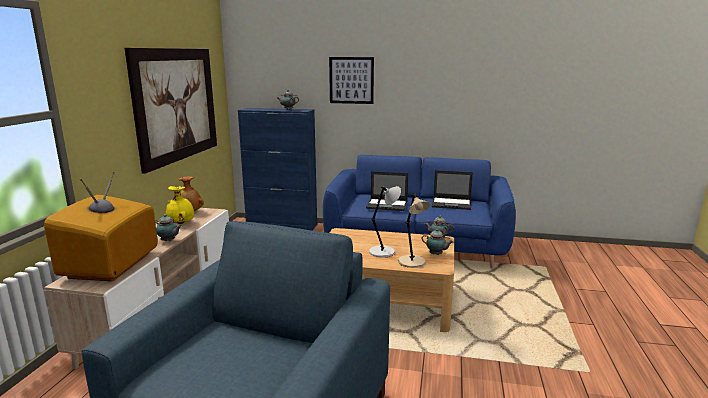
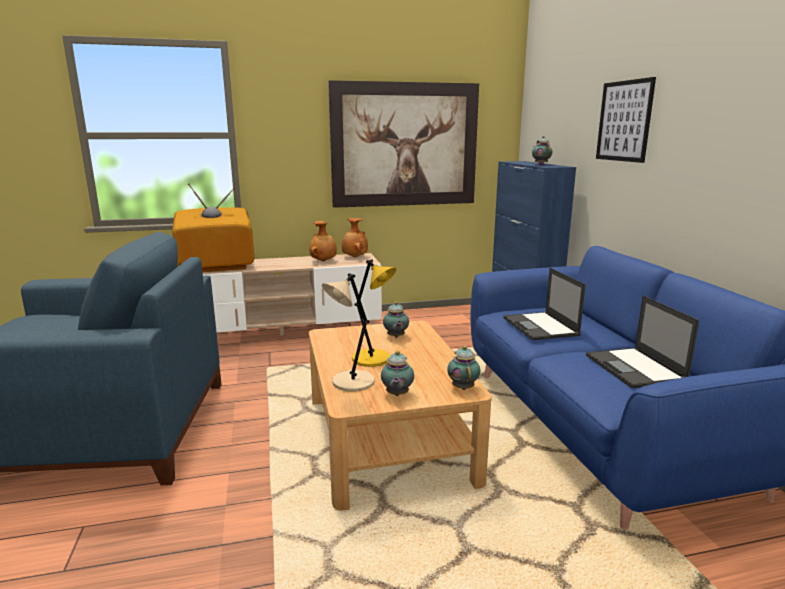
camera: 65 degrees right, 0 degrees up
teapot [155,214,182,242] -> teapot moved to [383,302,409,338]
yellow vase [166,186,194,224] -> brown vase [309,221,337,261]
grey table lamp [369,186,401,258] -> yellow table lamp [352,259,396,367]

